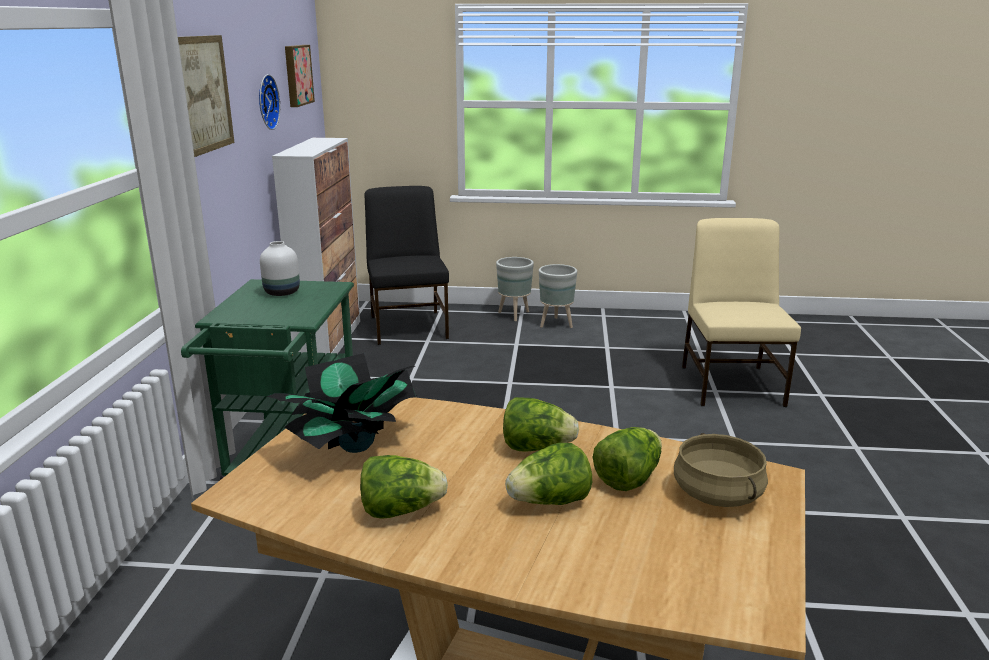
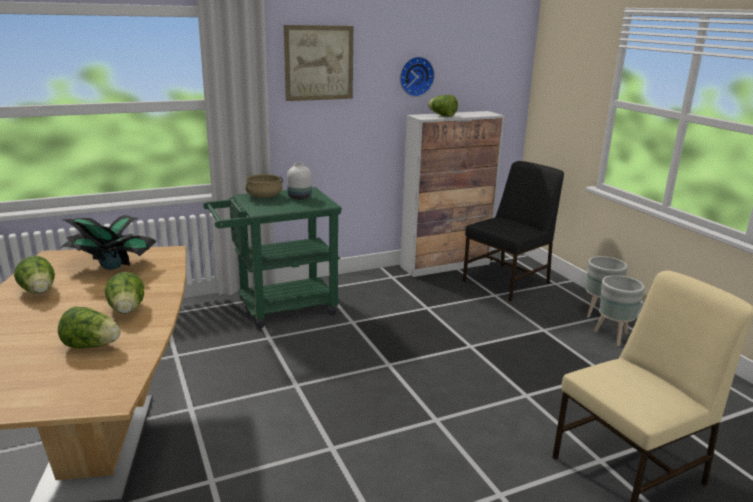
camera: 60 degrees right, 0 degrees up
picture [285,45,315,107] -> none
lettuce [505,443,592,505] -> lettuce moved to [428,95,458,117]
beige cooking pot [674,433,768,507] -> beige cooking pot moved to [245,174,283,198]

